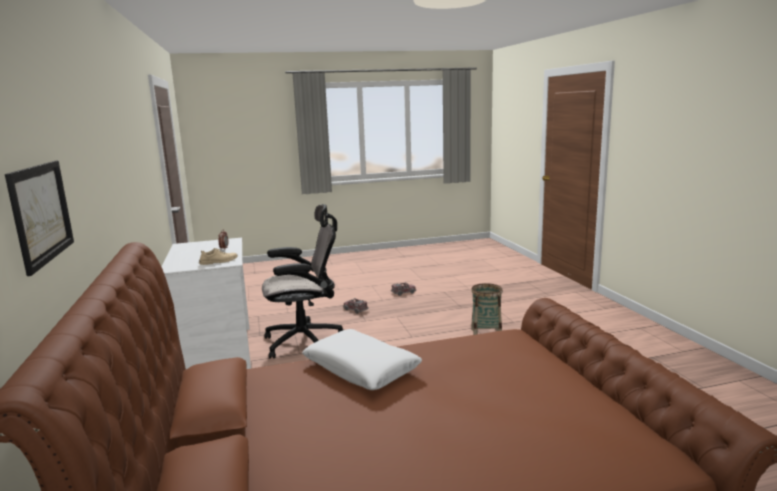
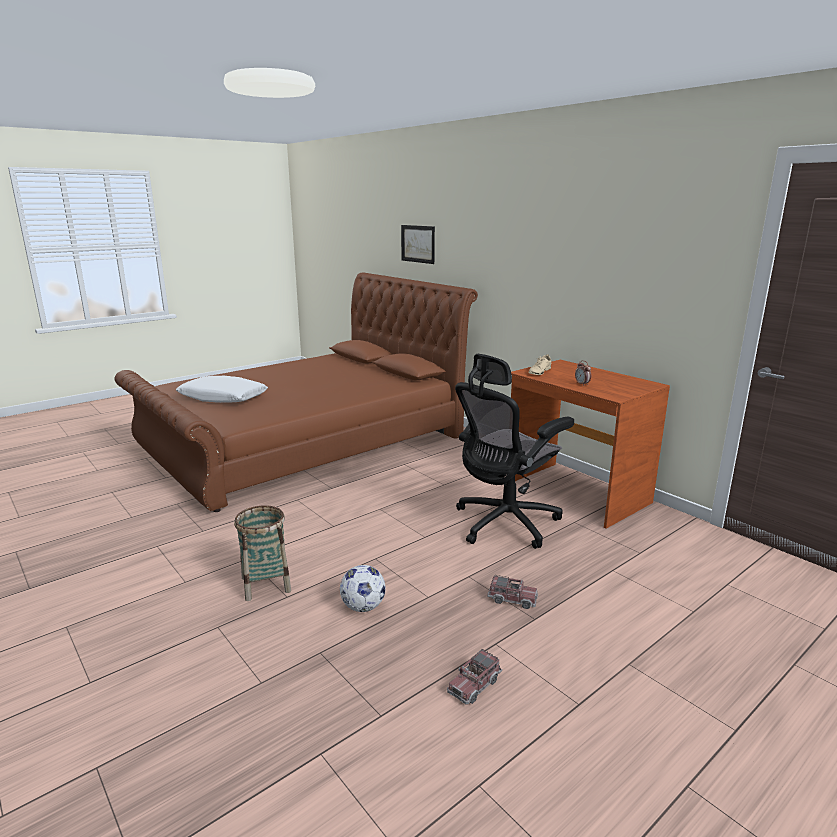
camera: 155 degrees right, 5 degrees up
white desk [162,238,251,369] -> brown desk [511,360,670,529]
white pillow [302,329,422,390] -> white pillow moved to [176,376,268,403]
none -> football [340,565,386,612]

